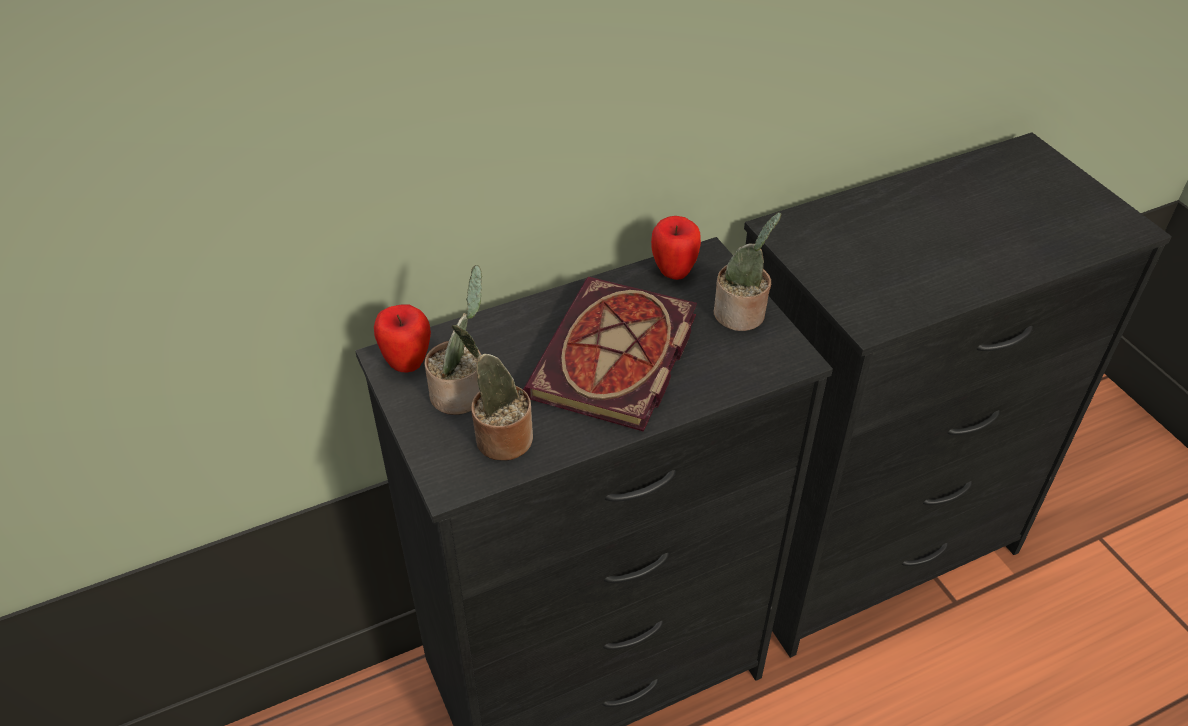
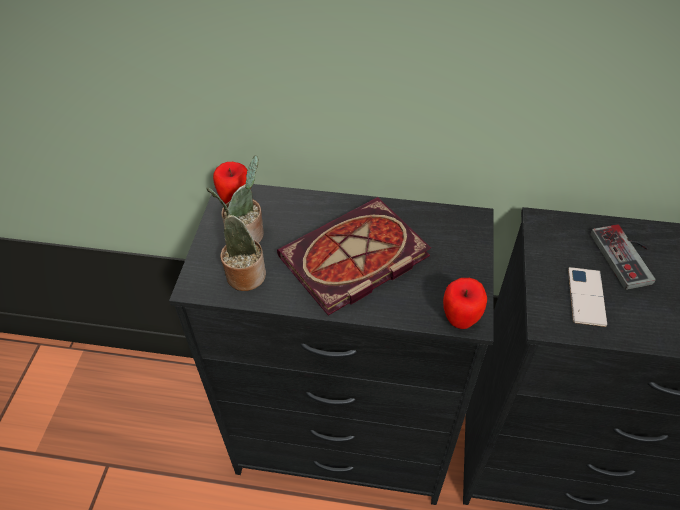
camera: 35 degrees right, 5 degrees up
apple [651,216,701,280] -> apple moved to [443,278,487,329]
potted plant [714,212,781,331] -> none
none -> phone [568,267,607,327]
none -> game controller [590,224,656,290]

